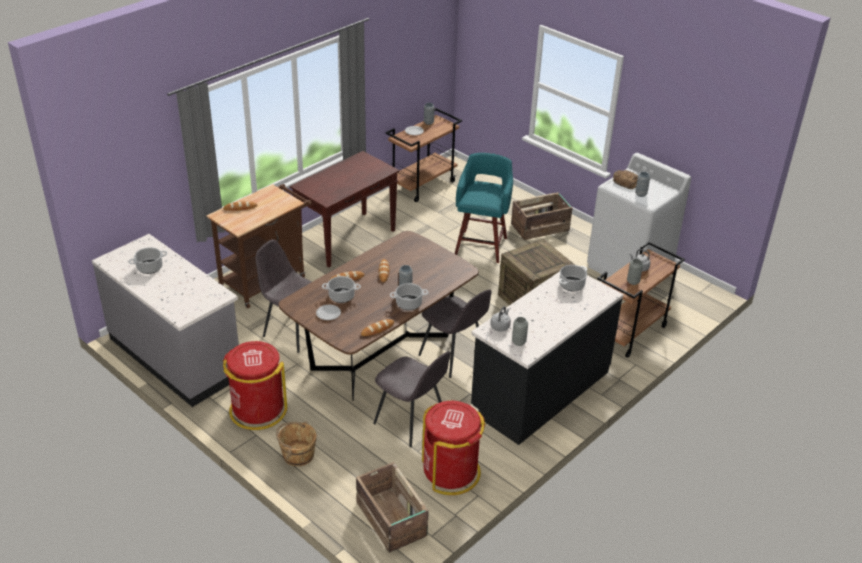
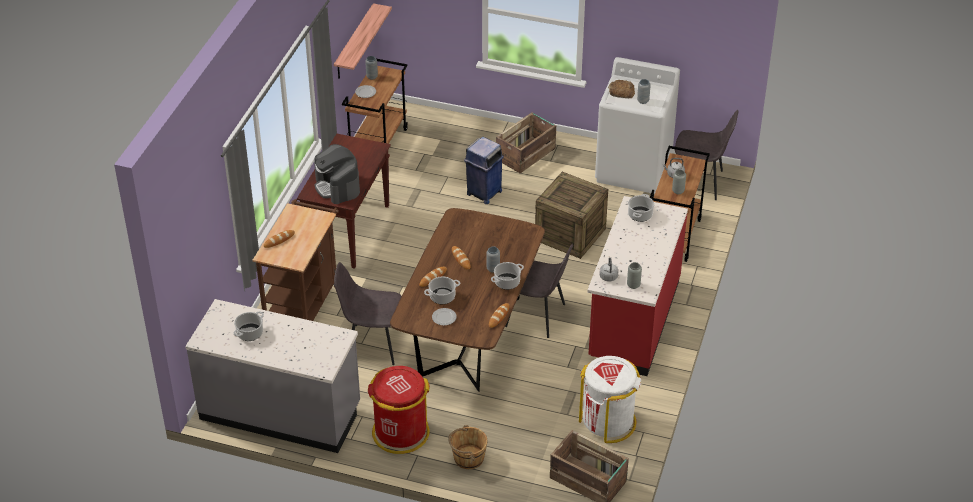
camera: 25 degrees left, 5 degrees up
grey chair [373,351,450,447] -> grey chair moved to [675,110,738,200]
red trash can [422,401,486,495] -> white trash can [579,356,641,443]
turquoise stool [455,153,513,263] -> blue trash can [464,137,504,204]
black counter [471,271,623,445] -> red counter [587,196,688,376]
none -> coffee machine [314,144,360,204]
none -> shelf [334,3,392,79]

